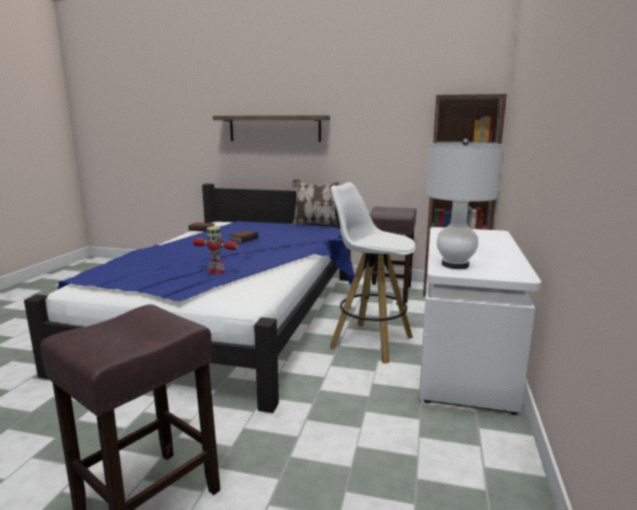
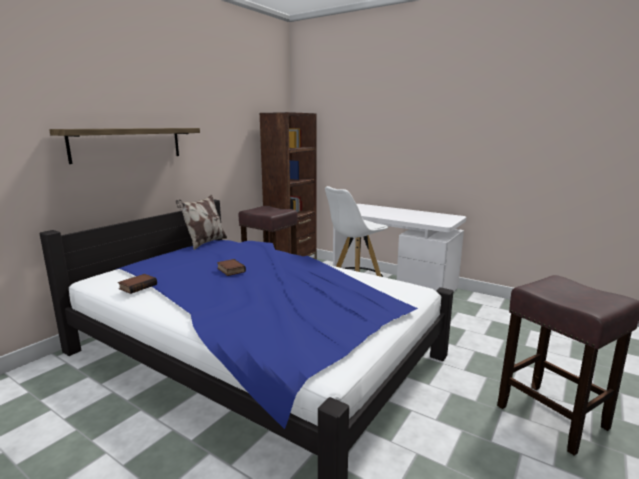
camera: 70 degrees left, 0 degrees up
toy robot [193,226,238,274] -> none
white table lamp [426,139,503,269] -> none

